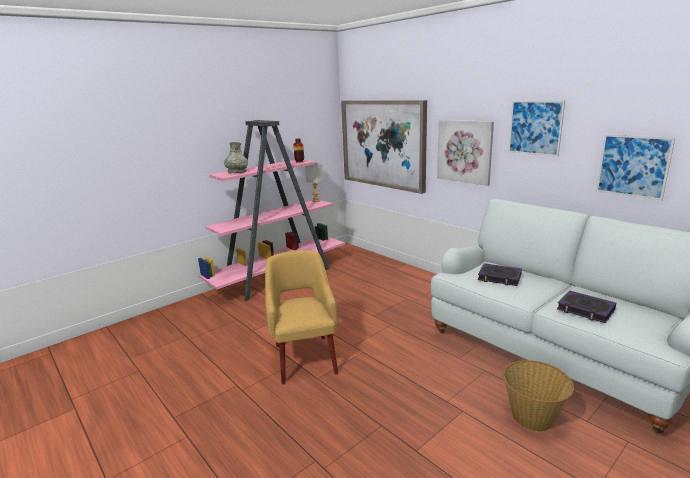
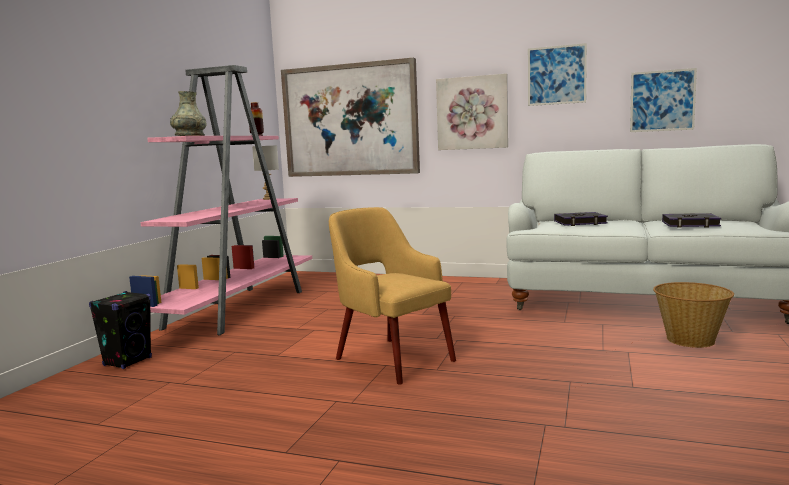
camera: 30 degrees left, 10 degrees down
none -> black speaker [89,291,152,369]

